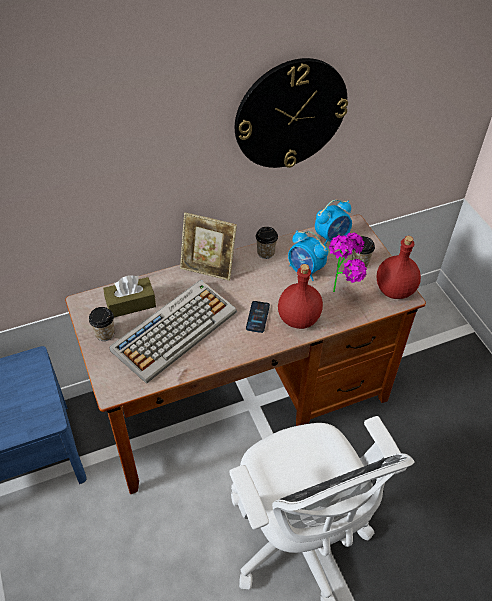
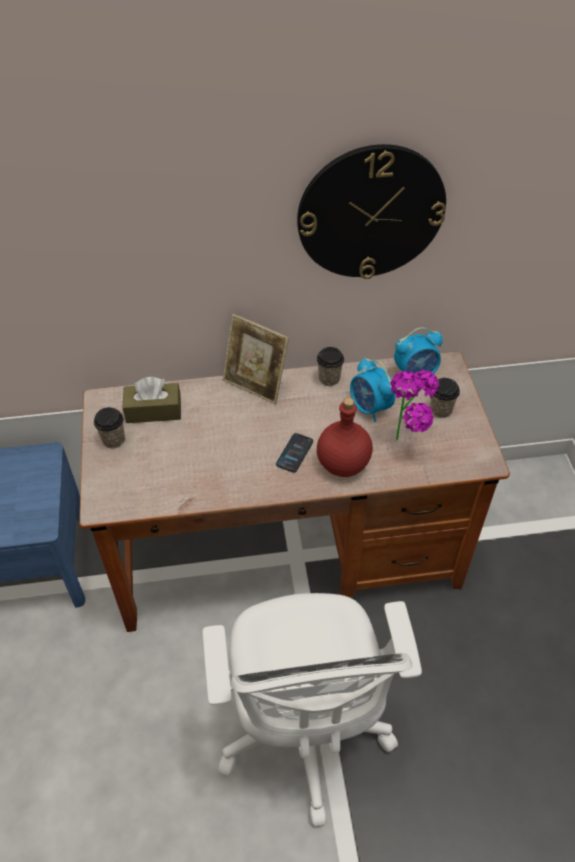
camera: 15 degrees right, 0 degrees up
keyboard [109,280,237,384] -> none
red bottle [376,236,421,299] -> none

